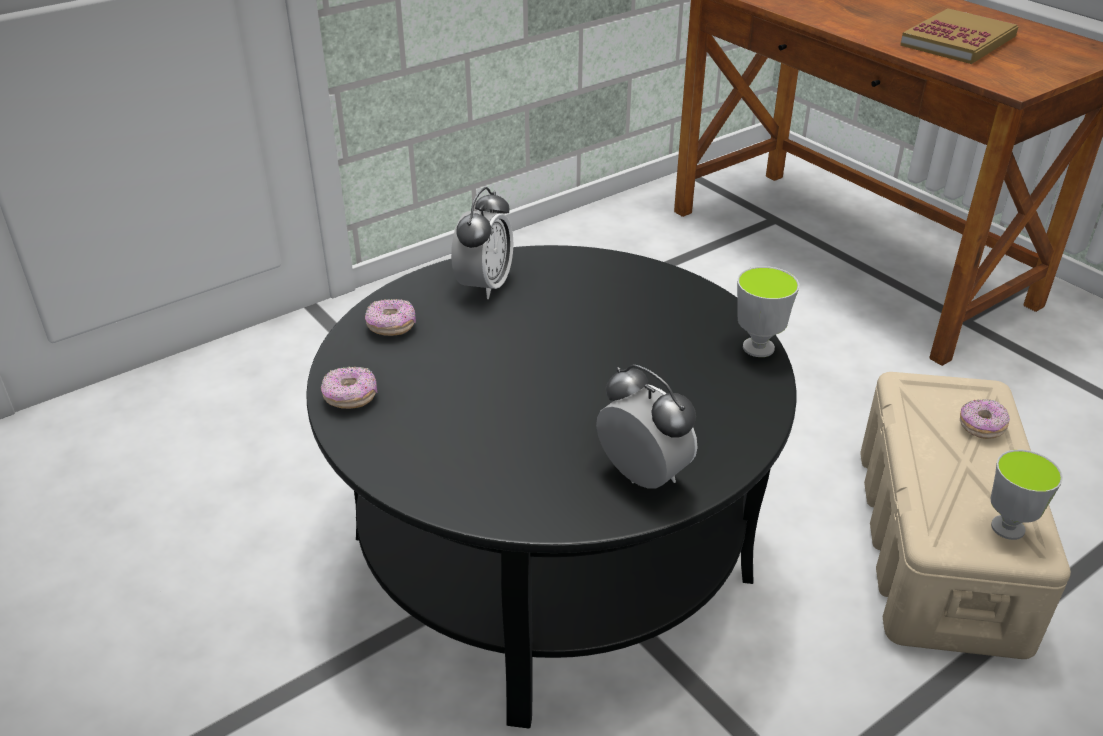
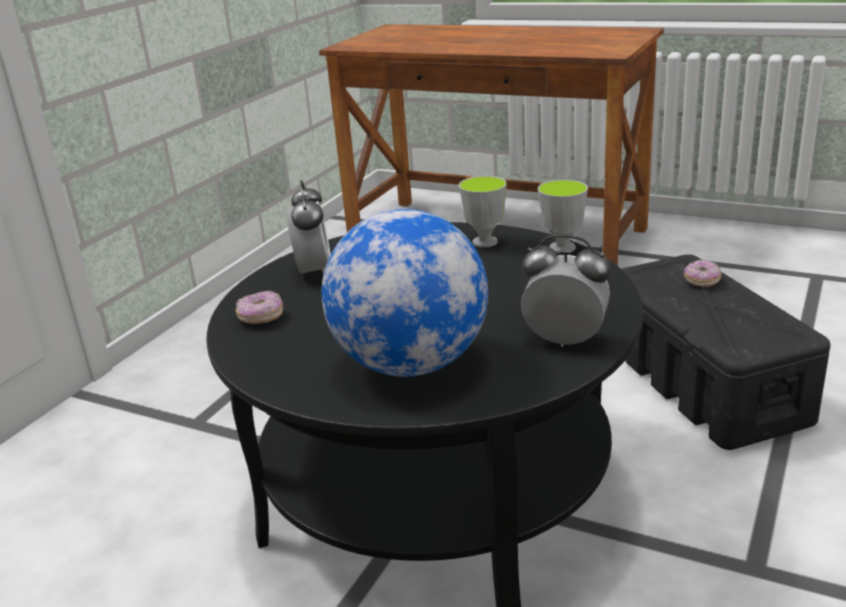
camera: 25 degrees left, 10 degrees down
donut [321,367,377,409] -> none
beige storage box [860,372,1071,659] -> black storage box [622,254,830,450]
book [900,8,1018,64] -> none
cup [990,450,1063,540] -> cup moved to [459,176,507,248]
none -> globe [322,209,488,377]

